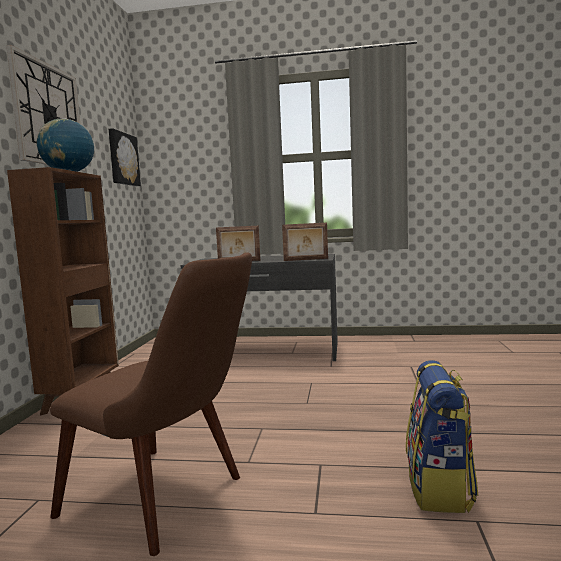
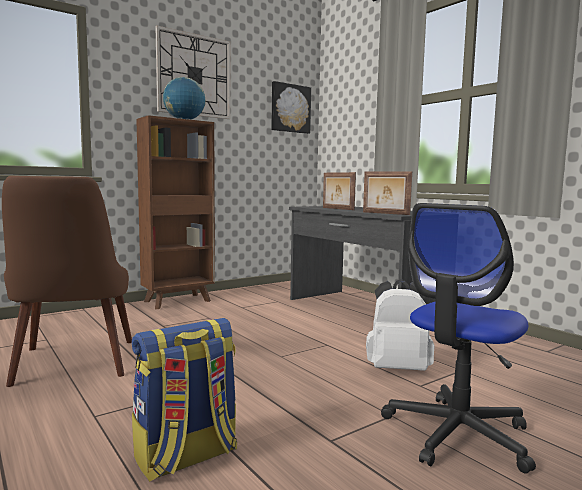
camera: 45 degrees right, 0 degrees up
none -> white backpack [366,279,435,371]
none -> office chair [381,203,536,474]

